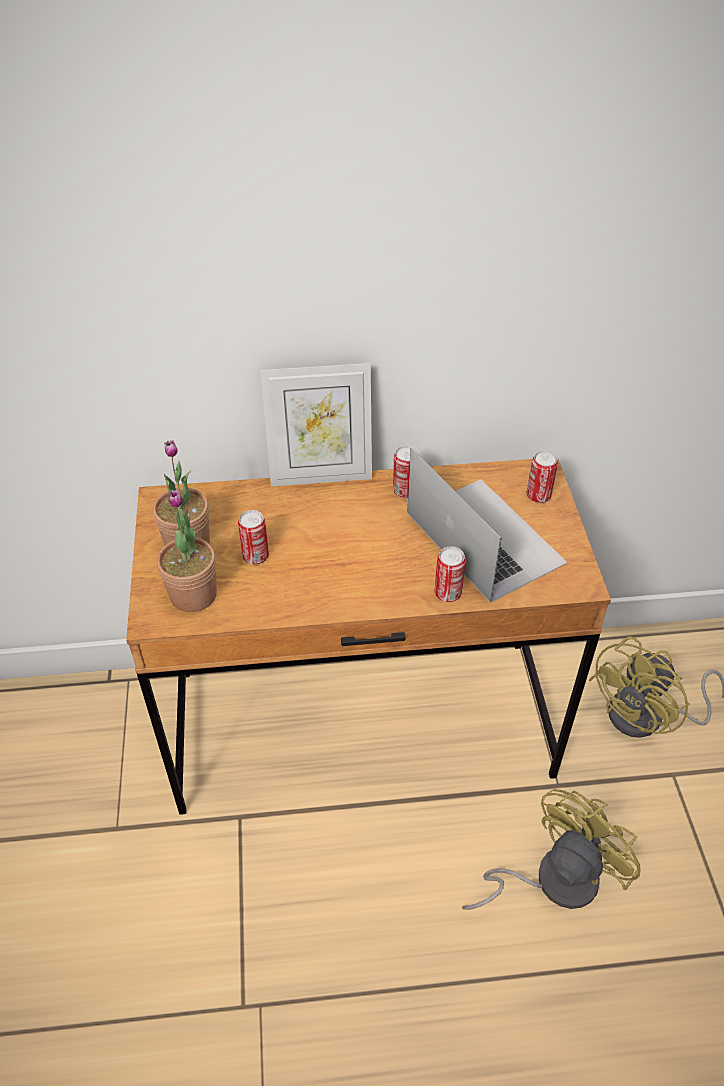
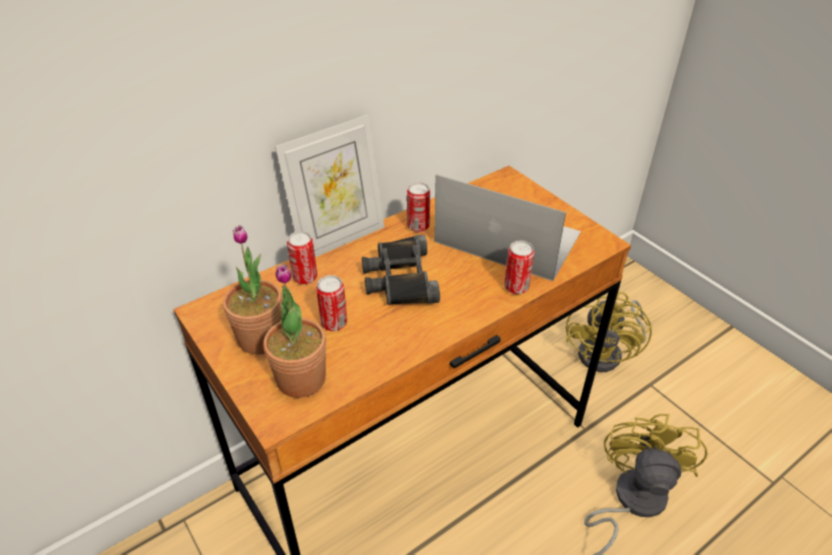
camera: 30 degrees left, 5 degrees down
can [526,450,558,503] -> can moved to [287,231,317,285]
none -> black binoculars [362,235,440,305]

